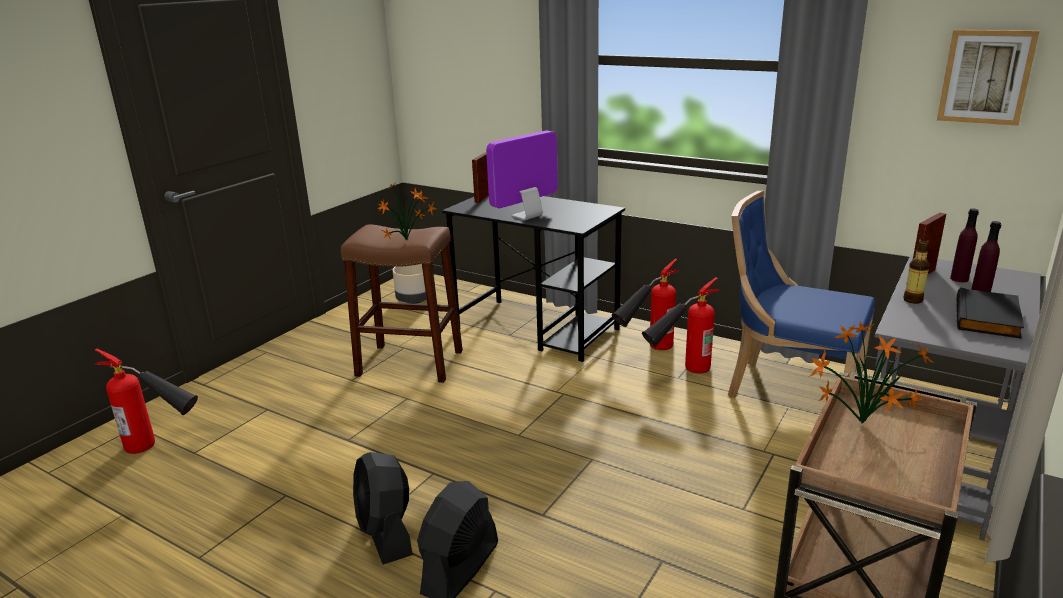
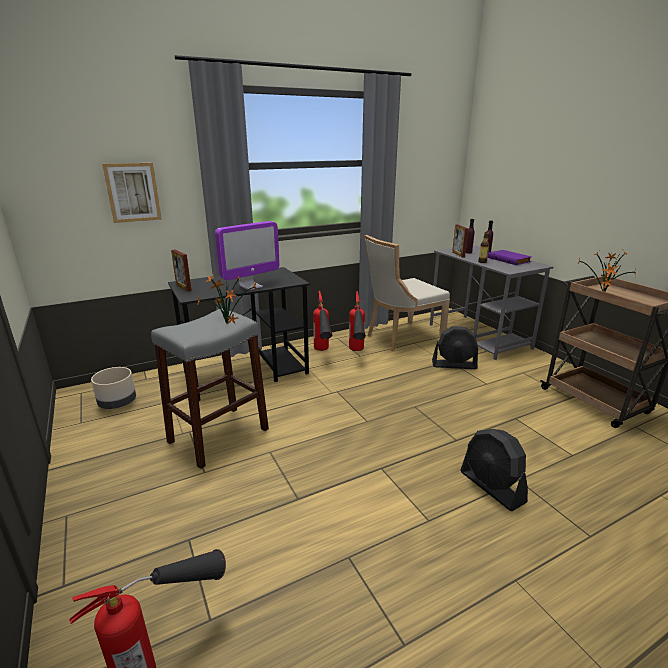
camera: 60 degrees left, 0 degrees up
brown stool [341,224,463,383] -> grey stool [151,309,269,469]
black fan [353,452,413,565] -> black fan moved to [432,326,478,369]
monitor [486,131,558,220] -> monitor turned 120 degrees counterclockwise [215,221,280,290]
blue chair [728,191,875,398] -> beige chair [364,235,450,352]
picture [937,30,1040,126] -> picture moved to [102,163,162,223]
black book [957,287,1024,339] -> purple book [487,250,532,265]

